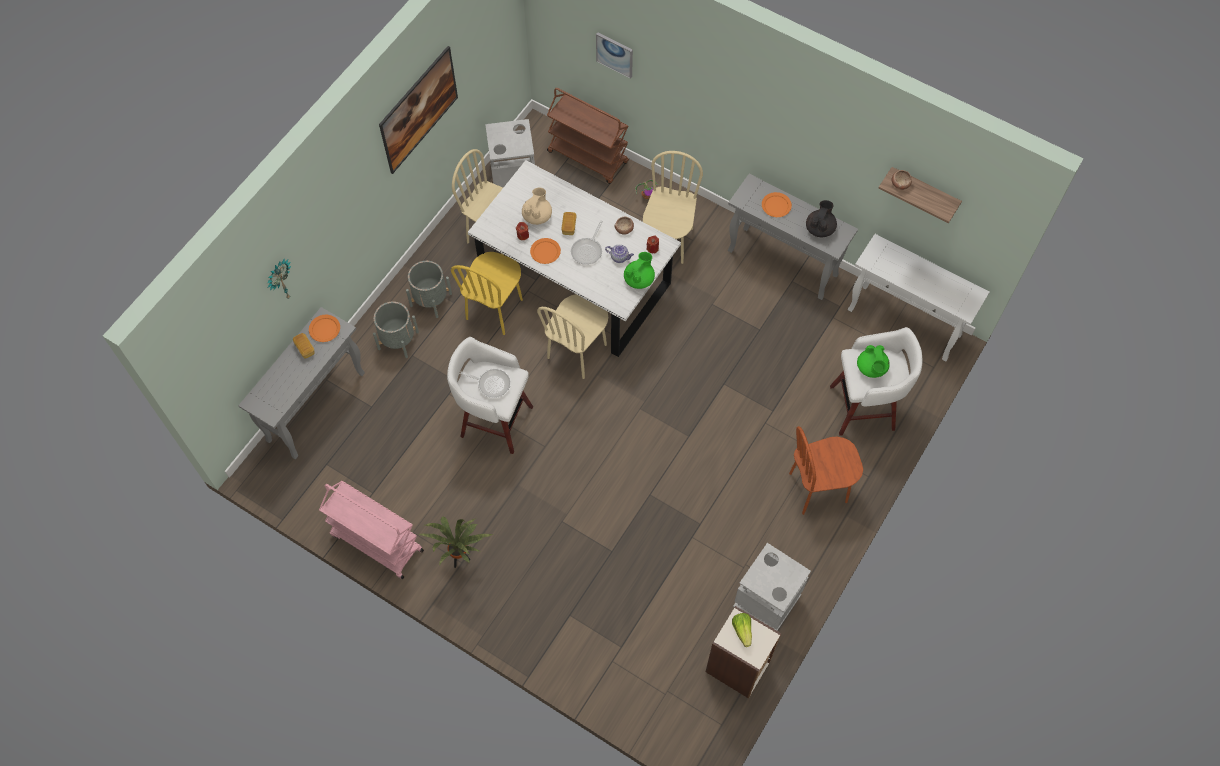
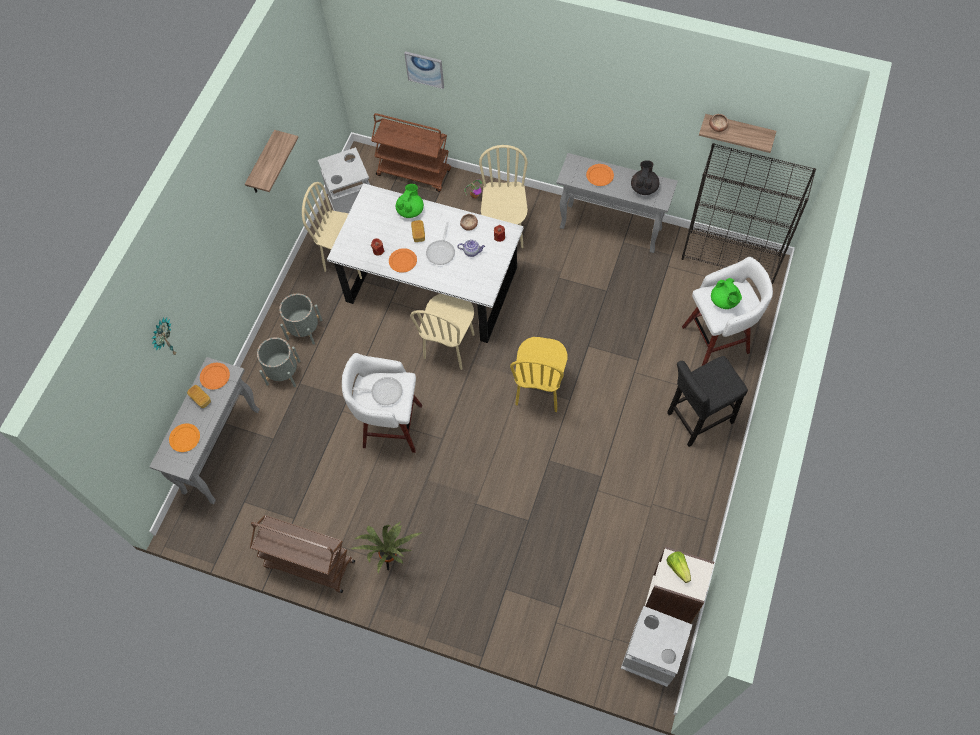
camera: 10 degrees left, 0 degrees up
pink cart [319,481,424,579] -> brown cart [250,515,355,593]
picture [379,46,458,174] -> shelf [245,130,298,193]
yellow chair [451,252,523,335] -> yellow chair moved to [510,337,567,412]
beige teapot [522,188,552,225] -> none
green teapot [624,252,655,289] -> green teapot moved to [396,184,424,218]
grey trash can [733,543,811,631] -> grey trash can moved to [621,606,692,687]
brown chair [789,426,863,515] -> black stool [667,356,748,447]
white console table [848,234,989,361] -> black bookcase [682,143,816,284]
none -> orange plate [169,423,200,452]

